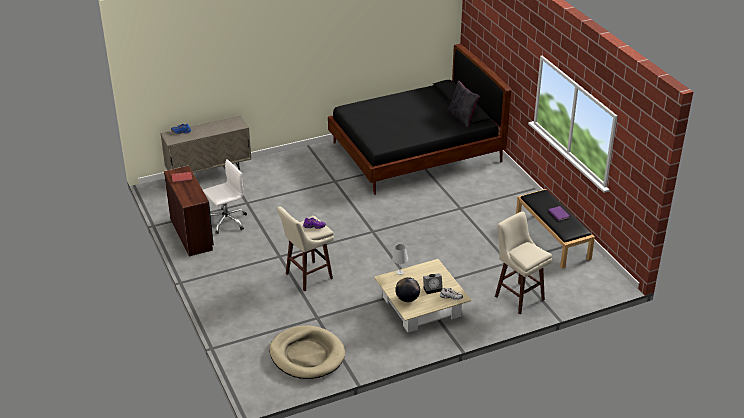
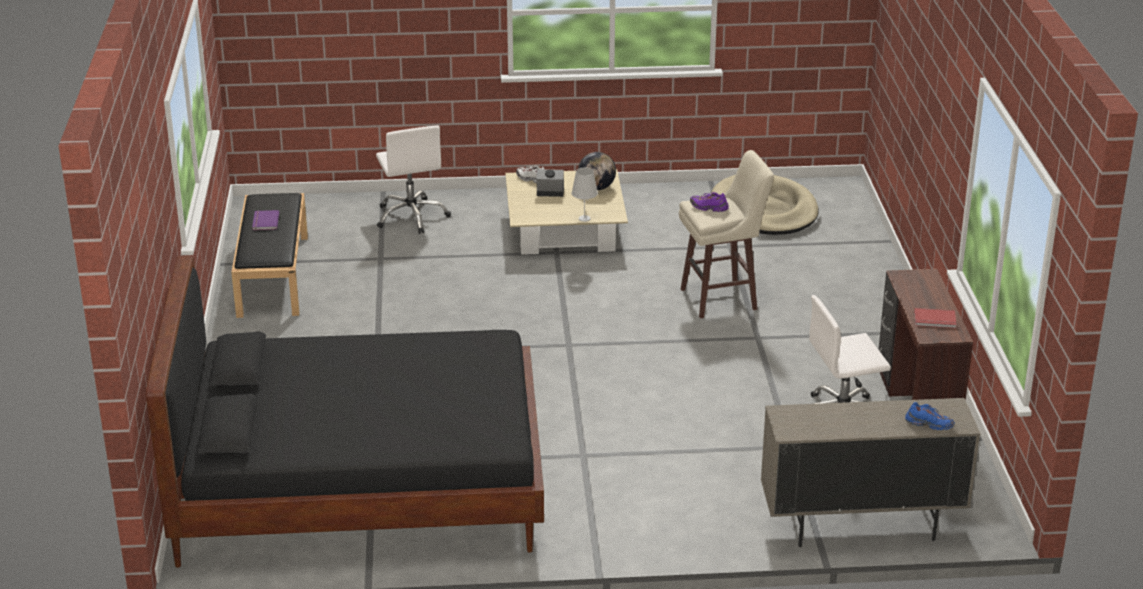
camera: 160 degrees left, 5 degrees down
black pillow [447,80,480,128] -> none
beige stool [495,212,552,314] -> white office chair [376,125,451,234]

